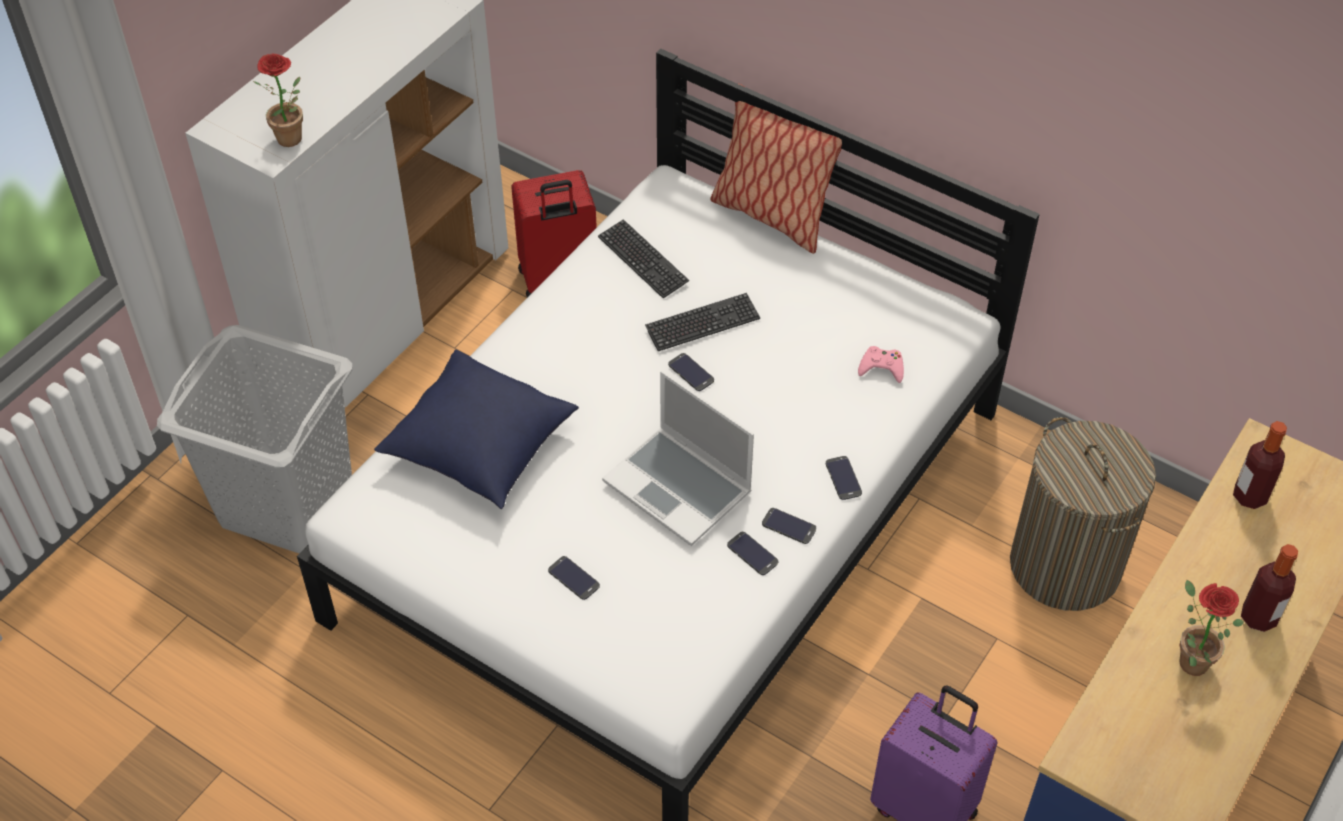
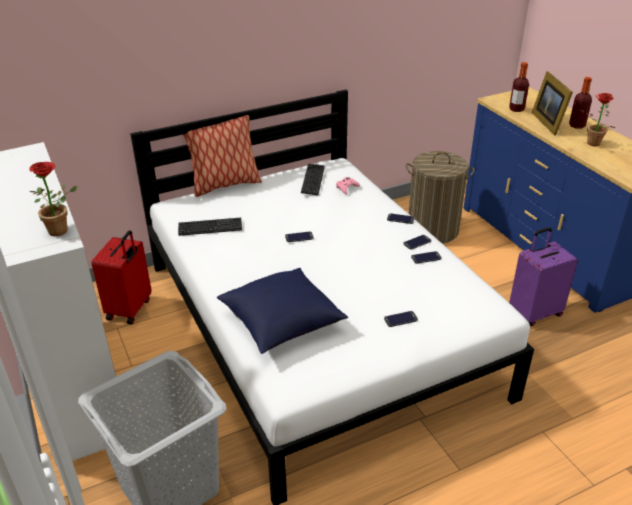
camera: 60 degrees left, 15 degrees down
laptop [602,371,754,546] -> none
keyboard [645,293,760,351] -> keyboard moved to [301,164,325,195]
none -> picture frame [532,71,573,136]

